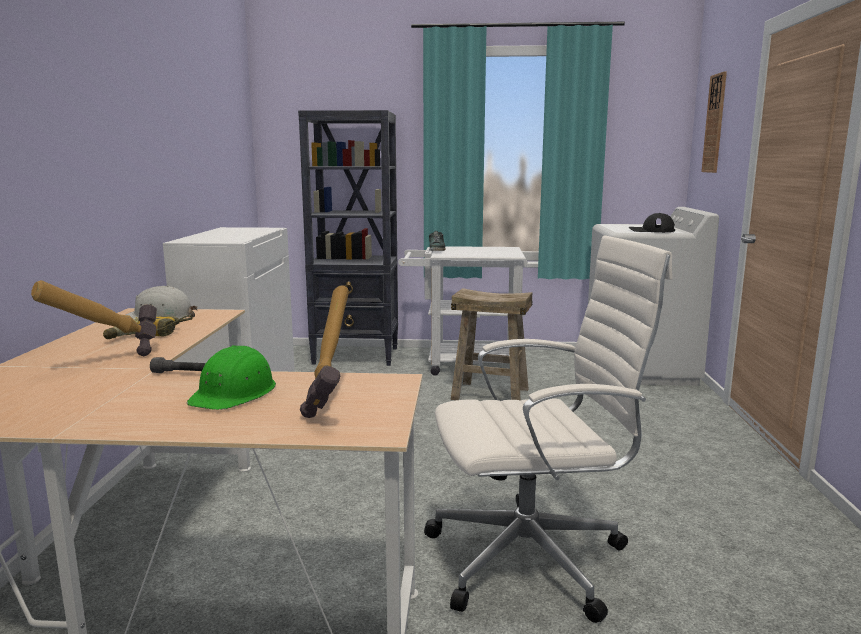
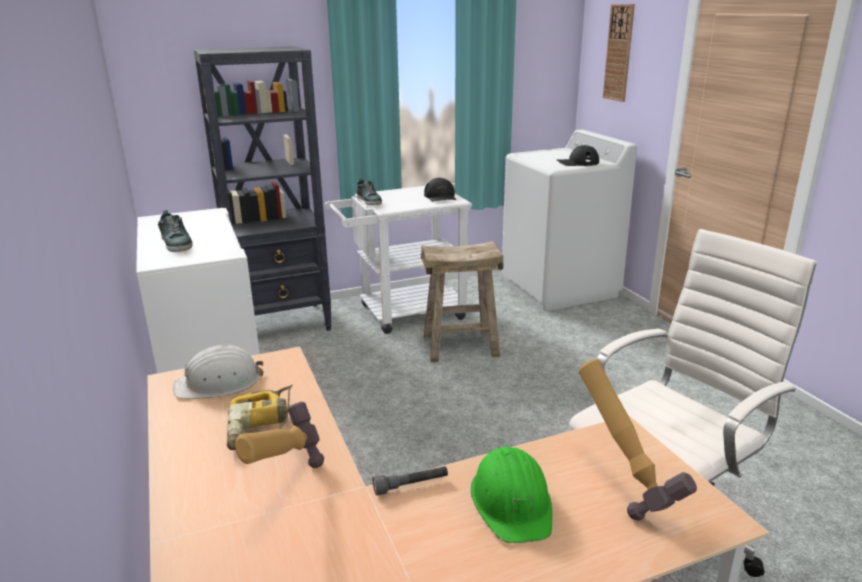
camera: 25 degrees left, 10 degrees up
none -> shoe [158,210,193,252]
none -> black cap [424,178,456,202]

